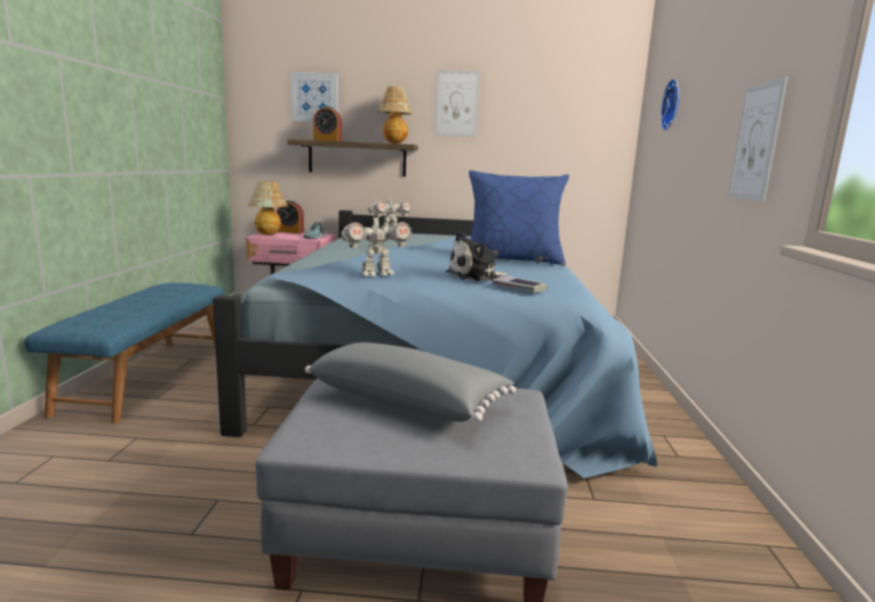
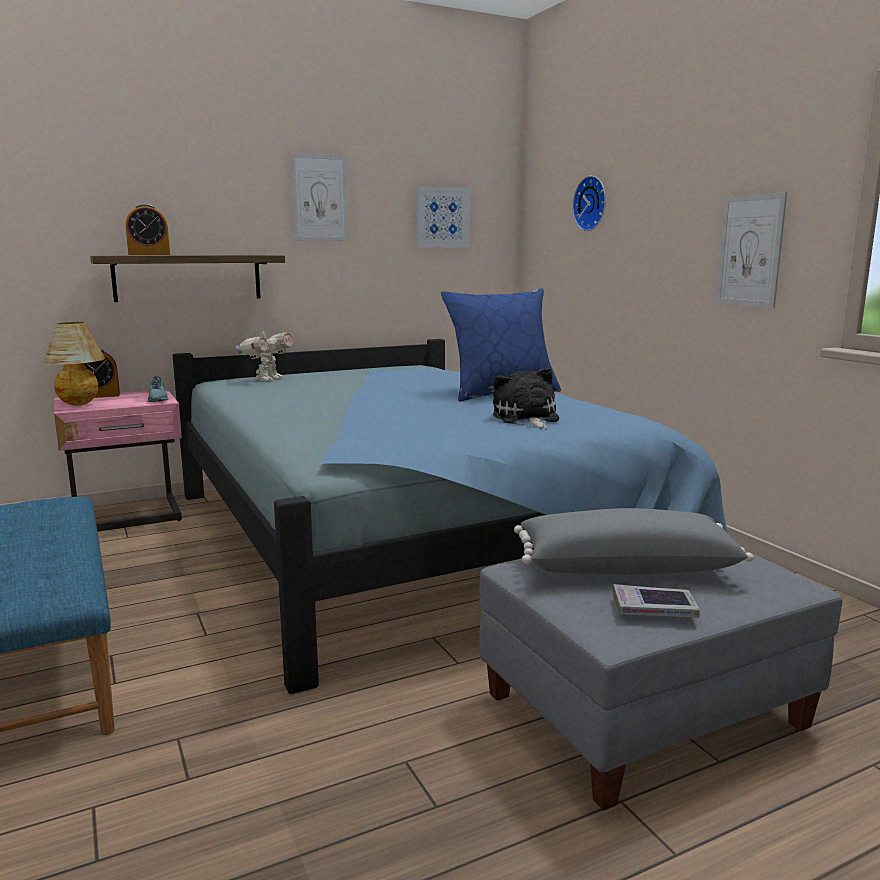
camera: 30 degrees left, 0 degrees up
picture [291,72,338,122] -> picture moved to [416,186,470,247]
toy robot [341,211,412,276] -> none
table lamp [378,86,412,144] -> none
plush toy [445,232,508,282] -> plush toy turned 135 degrees clockwise [493,367,559,429]
book [492,275,547,293] -> book moved to [613,584,700,618]

